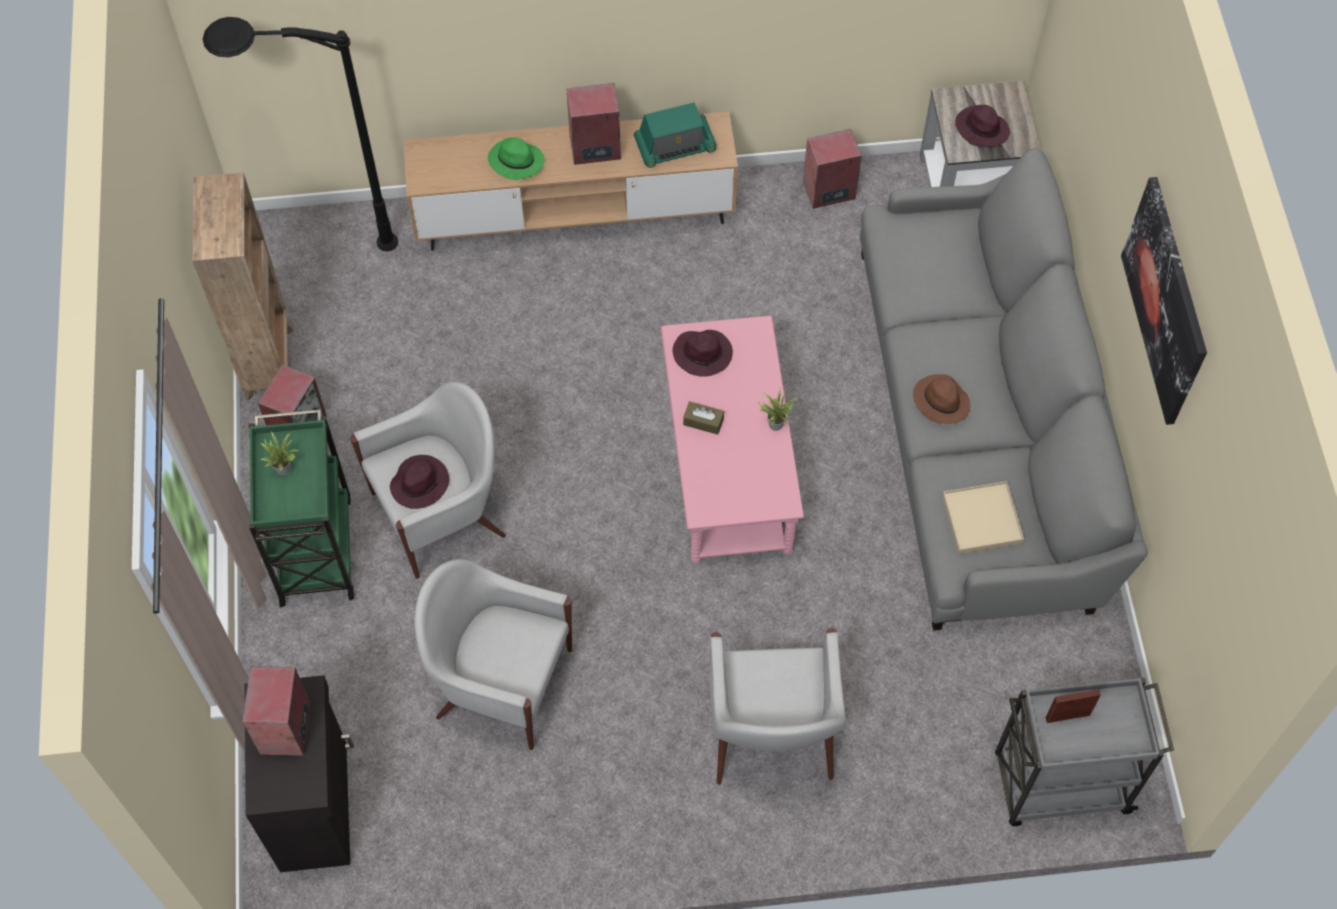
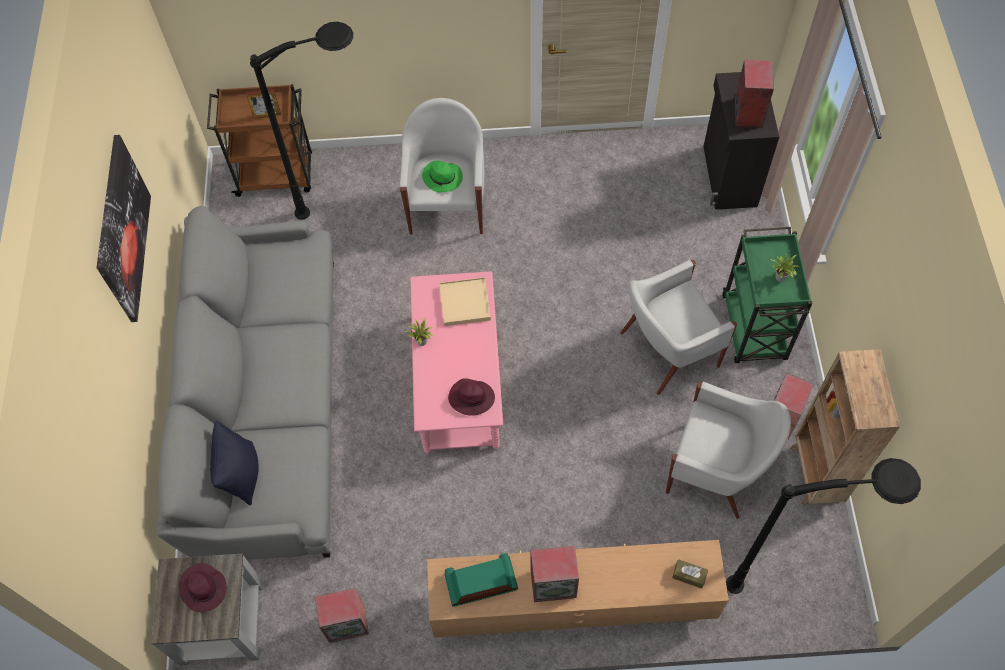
camera: 175 degrees left, 0 degrees up
purple hat [390,455,449,509] -> none
white armchair [414,559,572,750] -> white armchair moved to [666,381,791,519]
green hat [488,137,544,180] -> green hat moved to [422,160,463,192]
brown tissue box [683,401,724,435] -> brown tissue box moved to [672,559,708,589]
brown hat [913,374,970,424] -> none
beige tray [942,481,1024,554] -> beige tray moved to [439,277,491,326]
grey cart [995,677,1174,826] -> brown cart [207,84,312,197]
none -> black pillow [210,421,259,505]
none -> black floor lamp [250,22,353,220]

